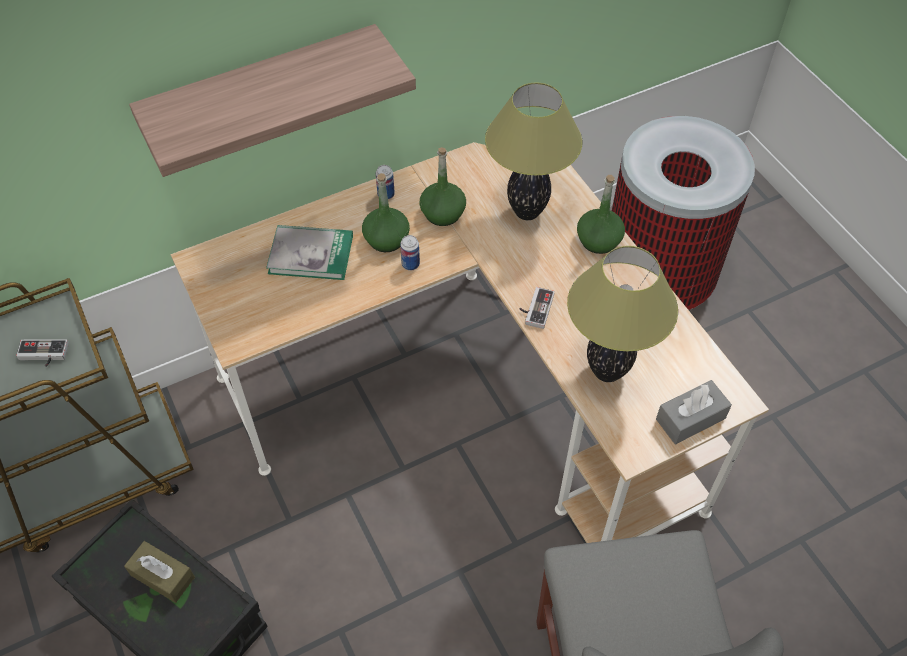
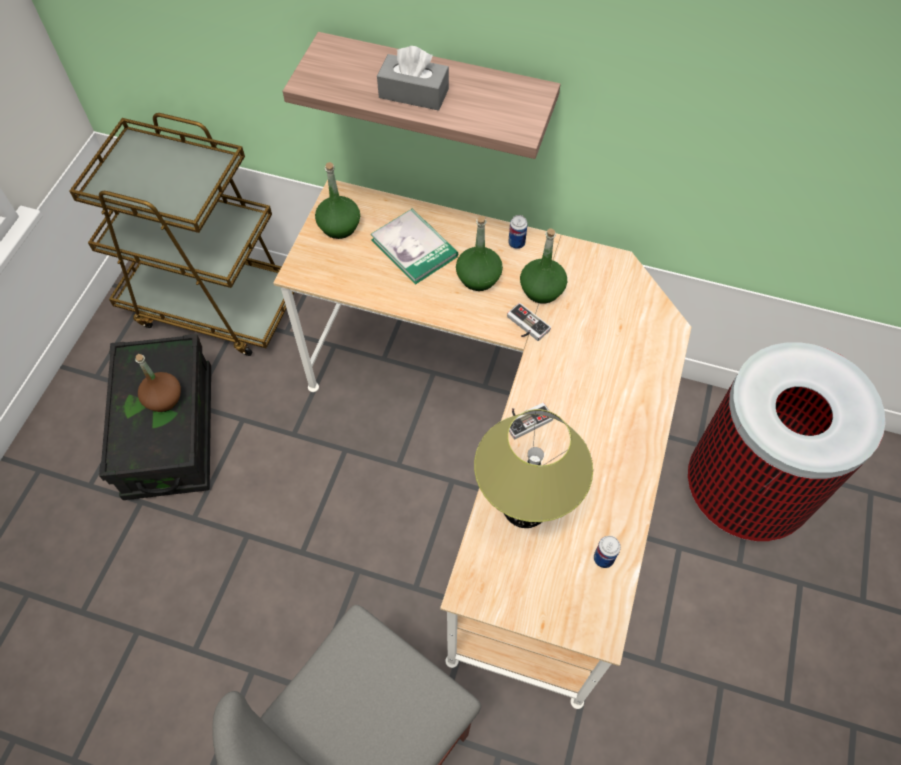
camera: 45 degrees right, 5 degrees up
game controller [16,339,69,366] -> game controller moved to [507,303,551,341]
brown tissue box [124,541,195,603] -> brown bottle [135,354,181,412]
can [400,235,420,271] -> can moved to [594,536,621,568]
table lamp [485,82,582,220] -> none
green bottle [577,175,625,254] -> green bottle moved to [315,162,360,239]
grey tissue box [656,380,732,444] -> grey tissue box moved to [377,46,449,111]

